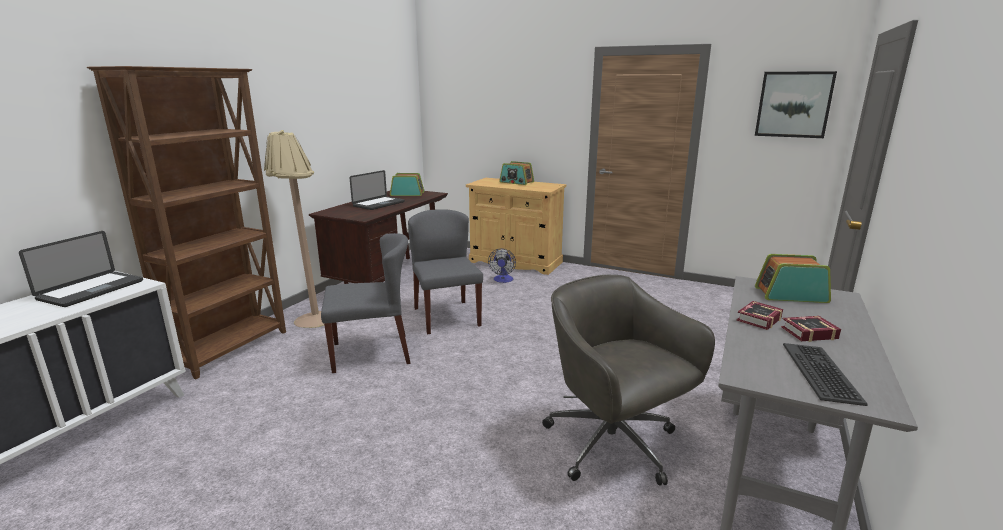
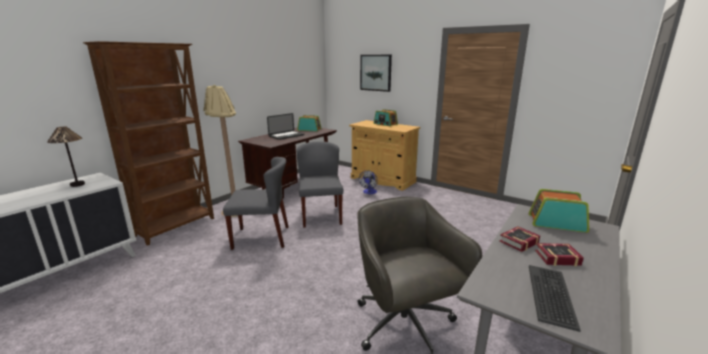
camera: 10 degrees right, 0 degrees up
laptop [19,231,143,307] -> table lamp [47,127,85,187]
picture [755,71,837,138] -> picture moved to [360,55,392,92]

